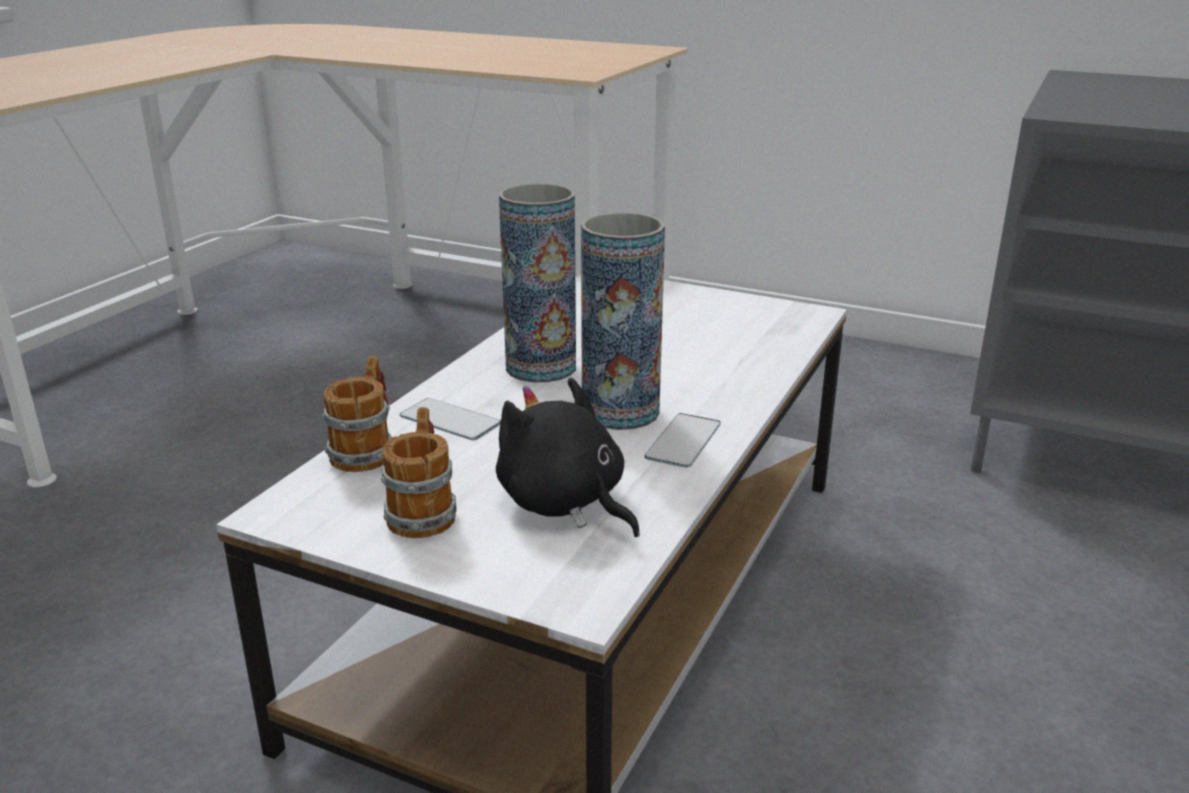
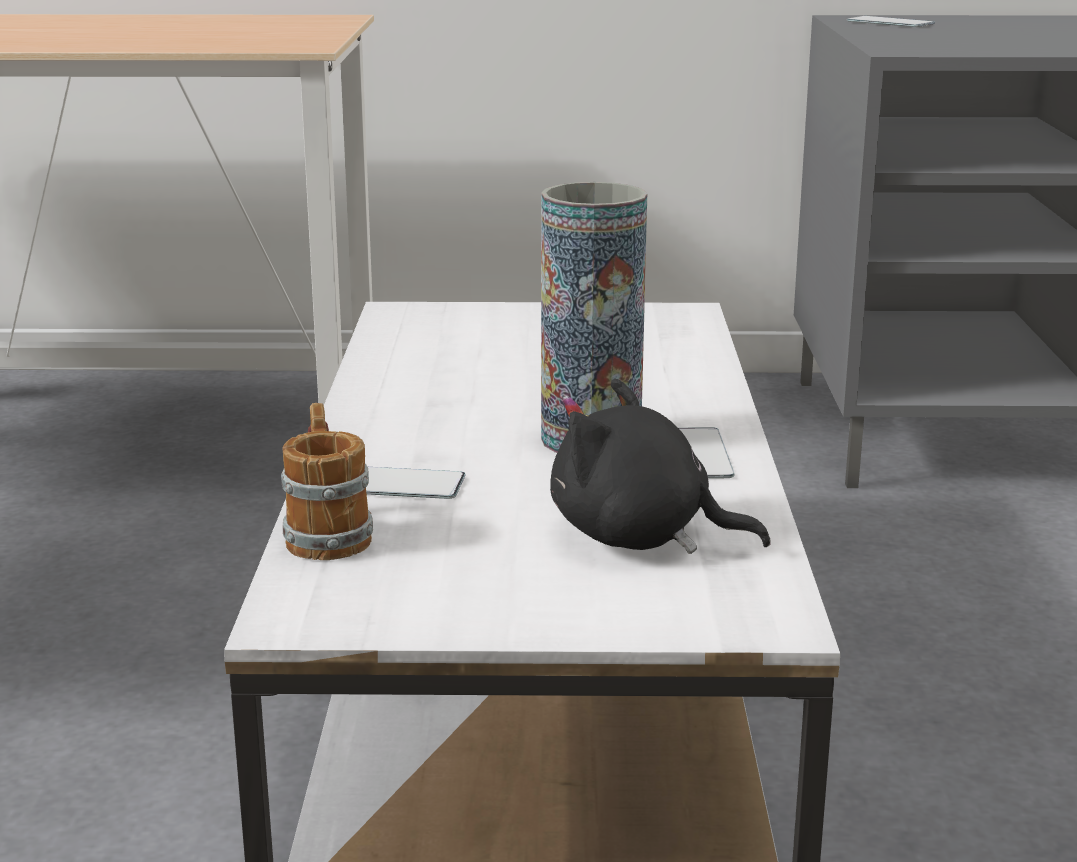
camera: 25 degrees left, 5 degrees down
mug [381,407,457,538] -> none
vase [499,184,576,383] -> none
none -> phone [847,16,935,27]

